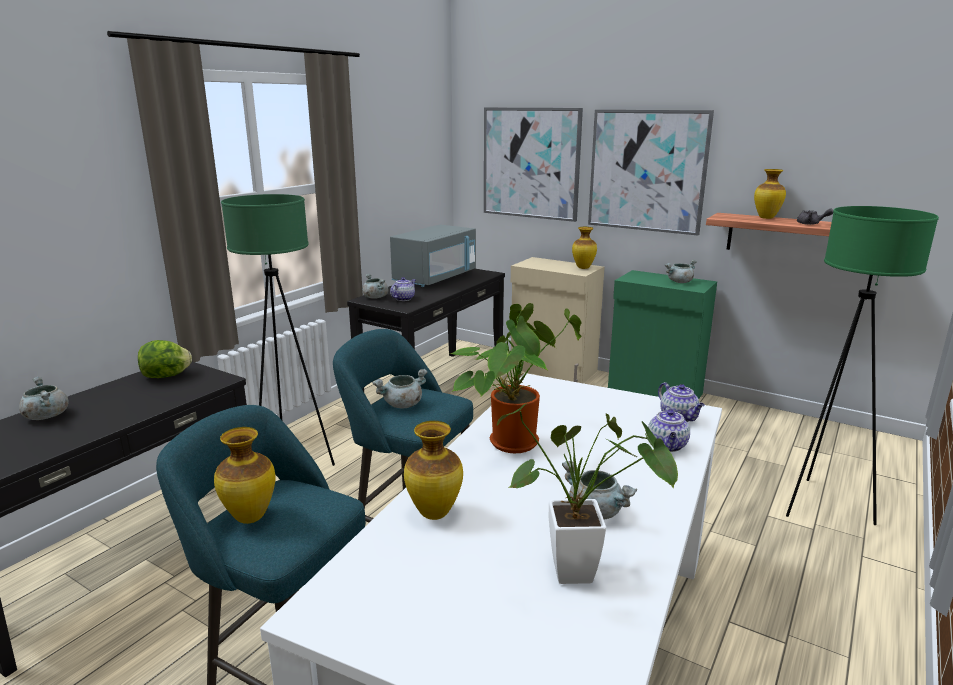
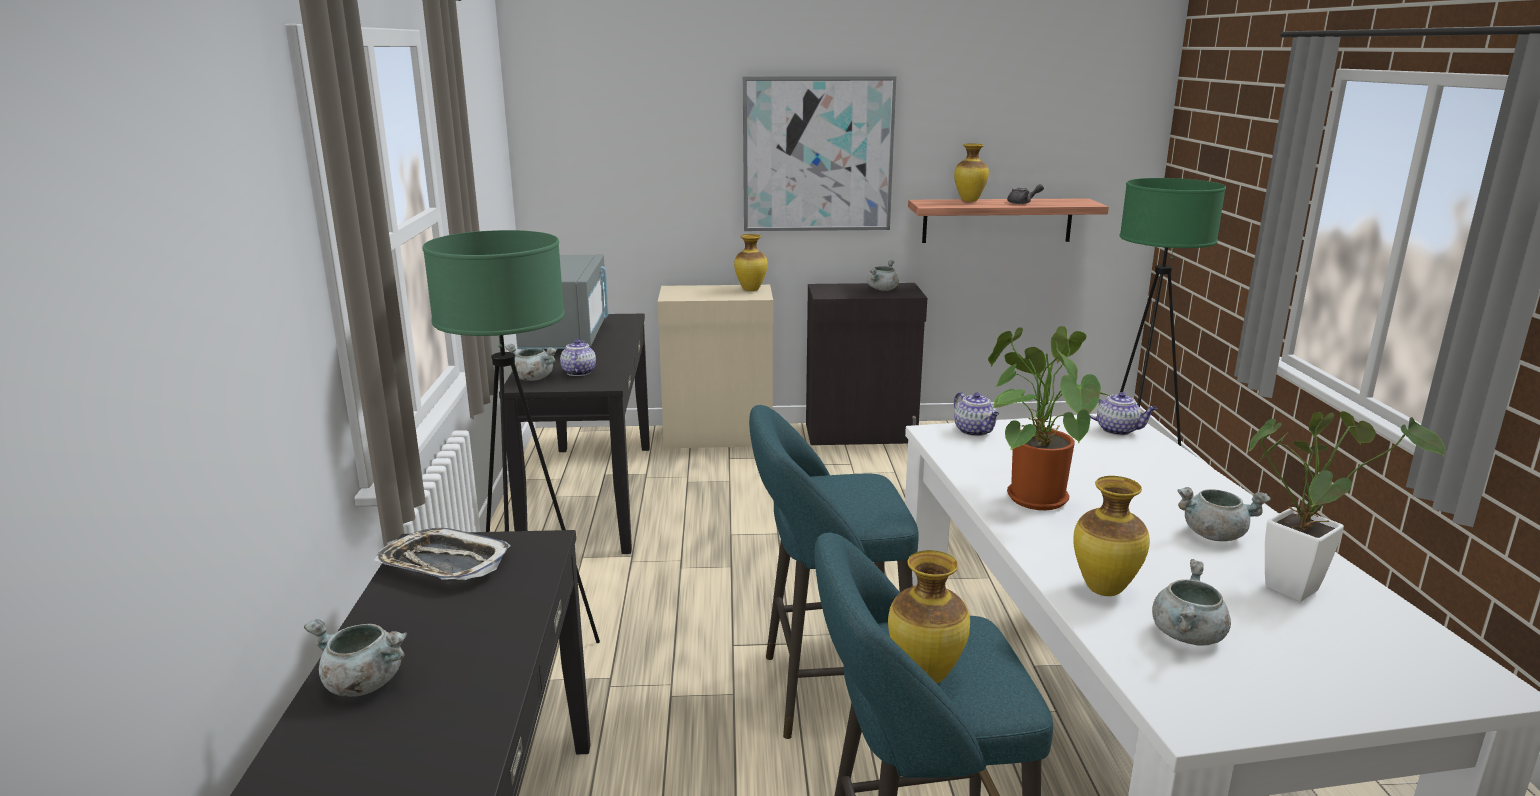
camera: 35 degrees left, 0 degrees up
lettuce [138,340,192,378] -> tray [375,528,510,580]
grey cooking pot [372,369,427,408] -> grey cooking pot moved to [1152,559,1231,646]
picture [484,108,583,222] -> none
green cabinet [608,270,717,399] -> black cabinet [806,283,927,445]
teapot [648,406,690,452] -> teapot moved to [954,392,999,436]

